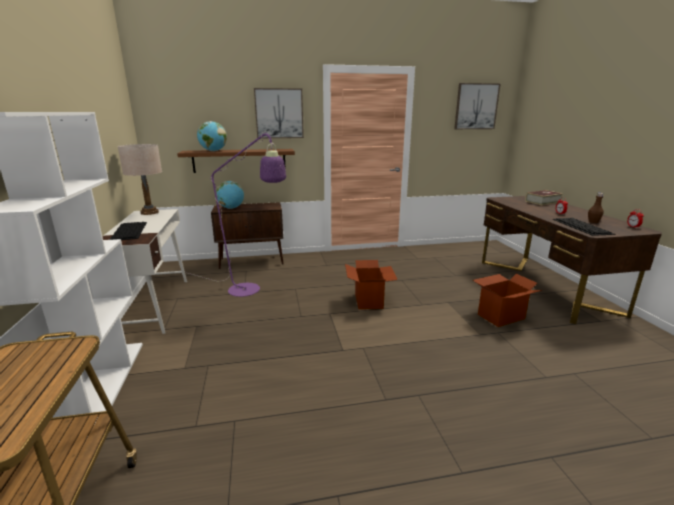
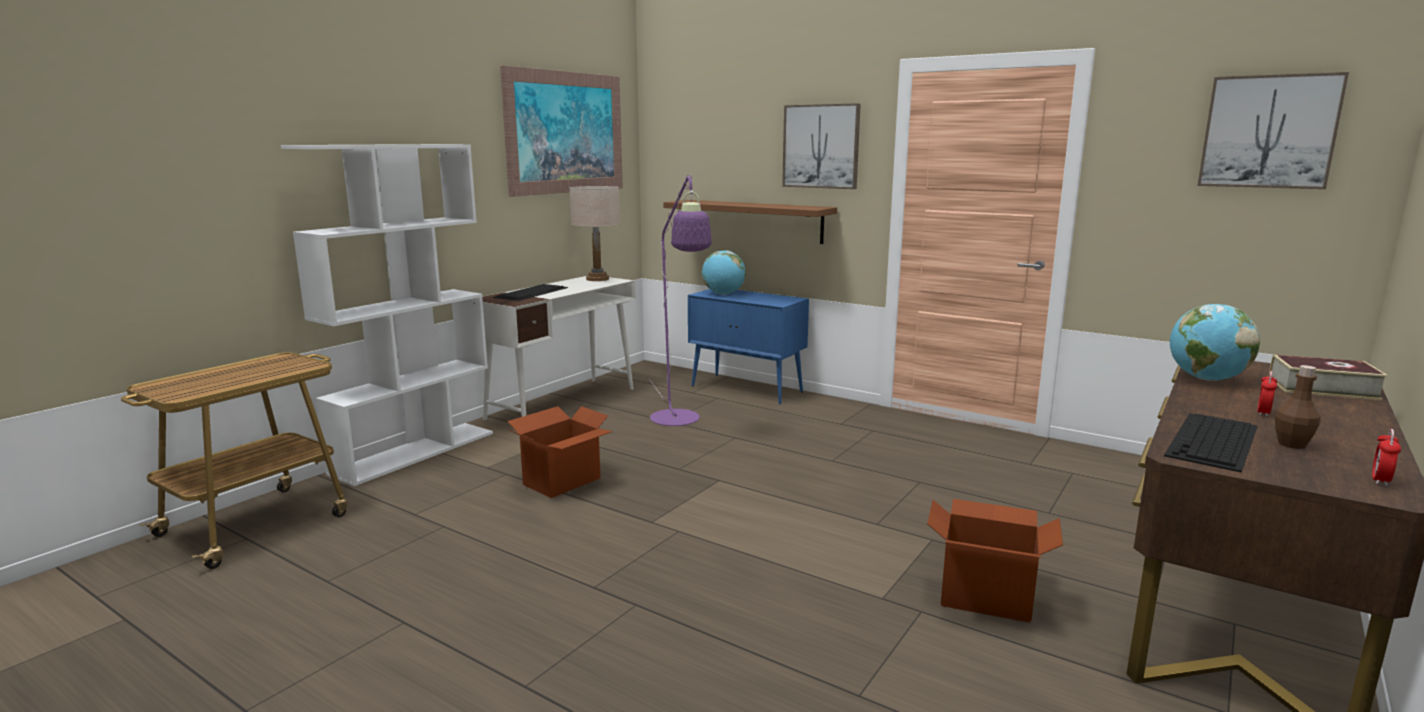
camera: 45 degrees right, 5 degrees down
globe [197,121,227,151] -> globe moved to [1170,304,1260,381]
brown cabinet [211,202,284,269] -> blue cabinet [688,289,809,404]
cardboard box [345,260,398,310] -> cardboard box moved to [507,406,613,498]
none -> picture [500,65,623,197]

